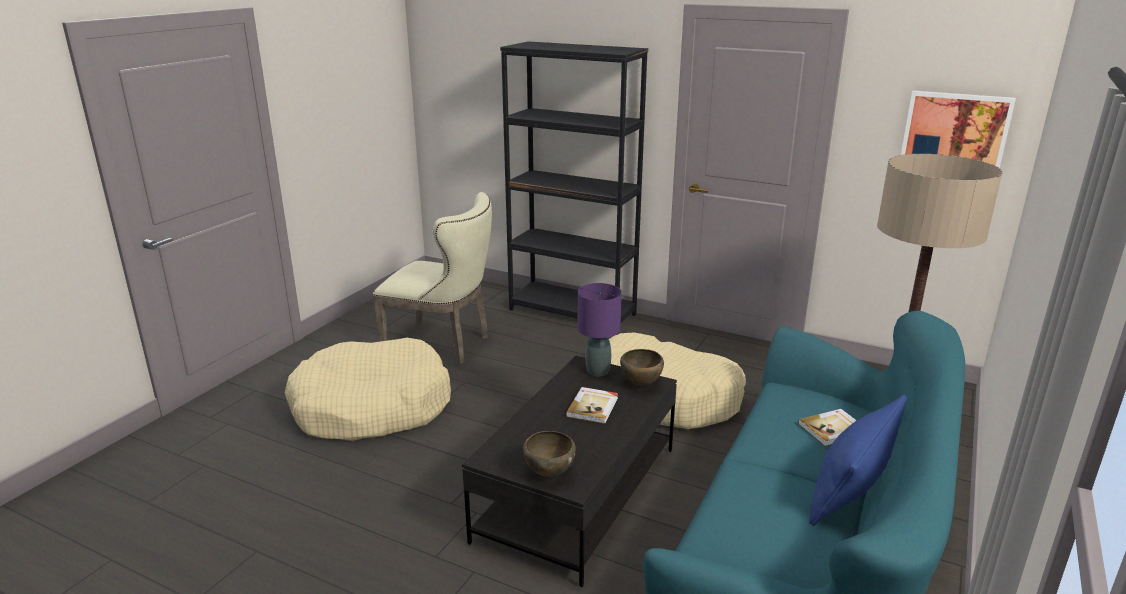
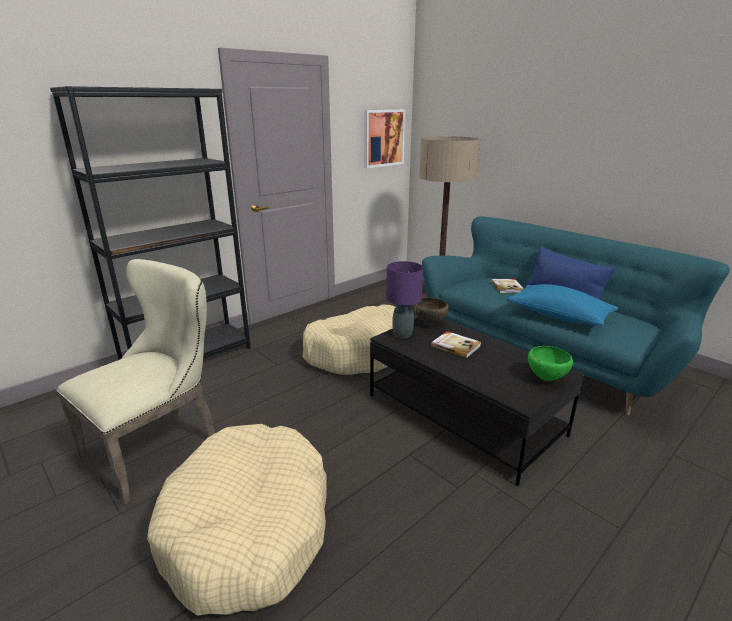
camera: 70 degrees left, 0 degrees up
brown bowl [523,431,576,477] -> green bowl [528,346,573,381]
none -> blue pillow [507,284,618,327]

